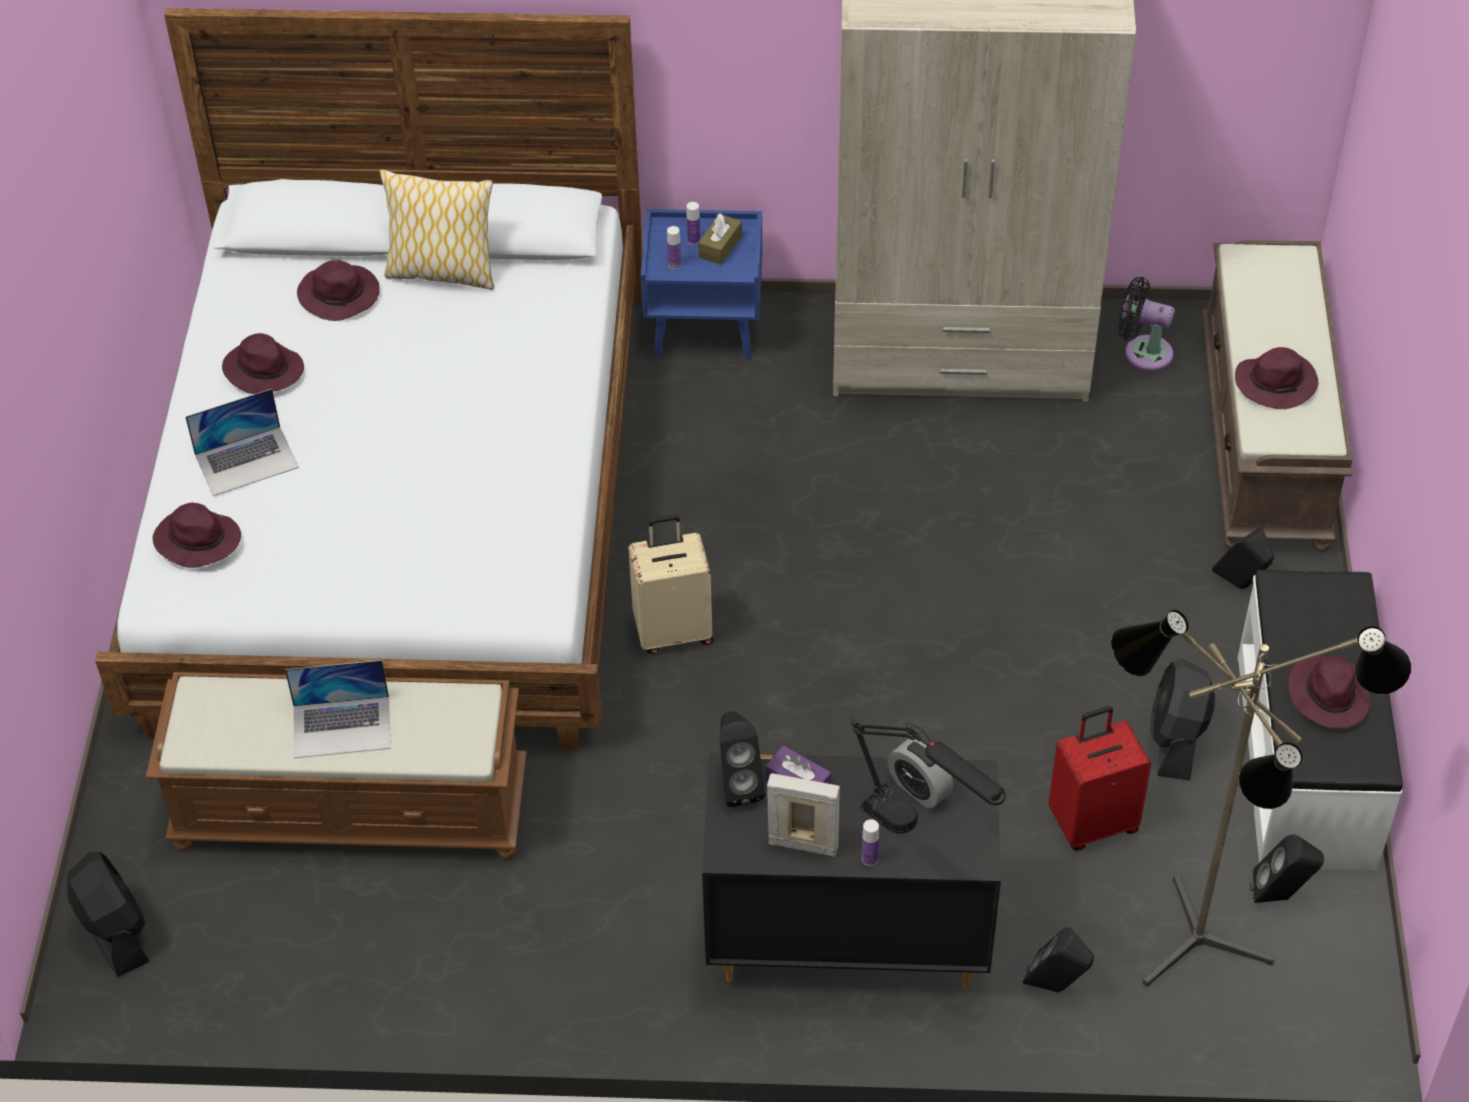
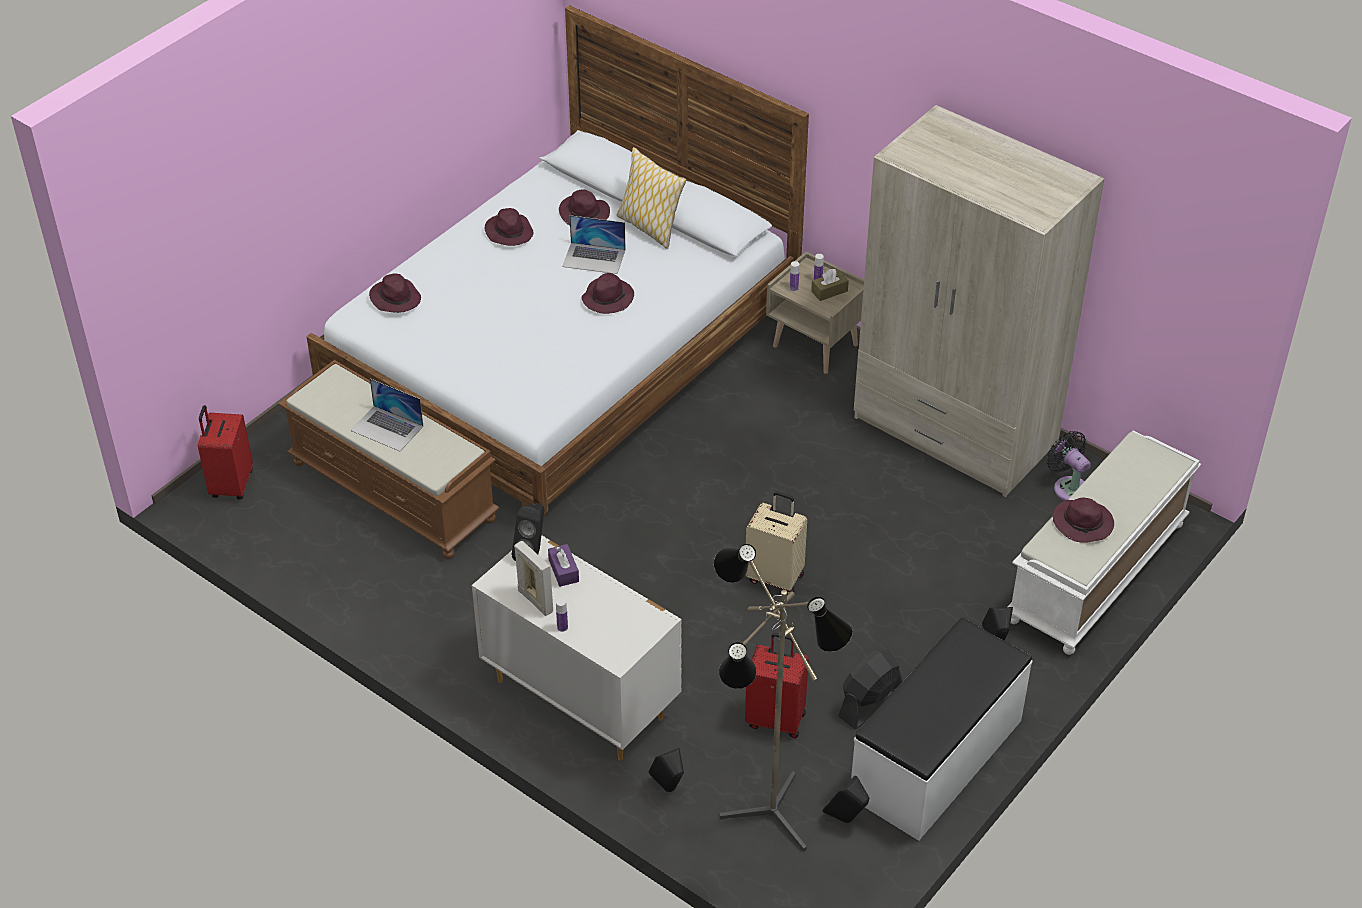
camera: 35 degrees right, 5 degrees down
black fan [67,852,150,977] -> red suitcase [198,405,253,499]
laptop [186,389,299,496] -> laptop moved to [562,215,626,274]
beige suitcase [628,515,713,654] -> beige suitcase moved to [746,491,807,594]
blue nightstand [641,209,762,359] -> beige nightstand [766,251,864,374]
black dresser [702,753,1001,989] -> white dresser [472,535,682,761]
black table lamp [851,719,1006,833] -> none
alarm clock [888,739,954,808] -> none
brown bench [1202,240,1353,552] -> white bench [1008,431,1201,655]
purple hat [1288,656,1371,729] -> purple hat moved to [582,273,634,314]

